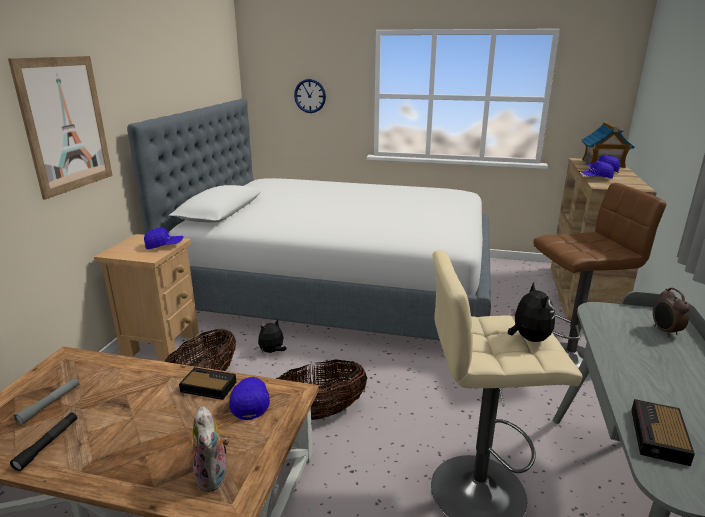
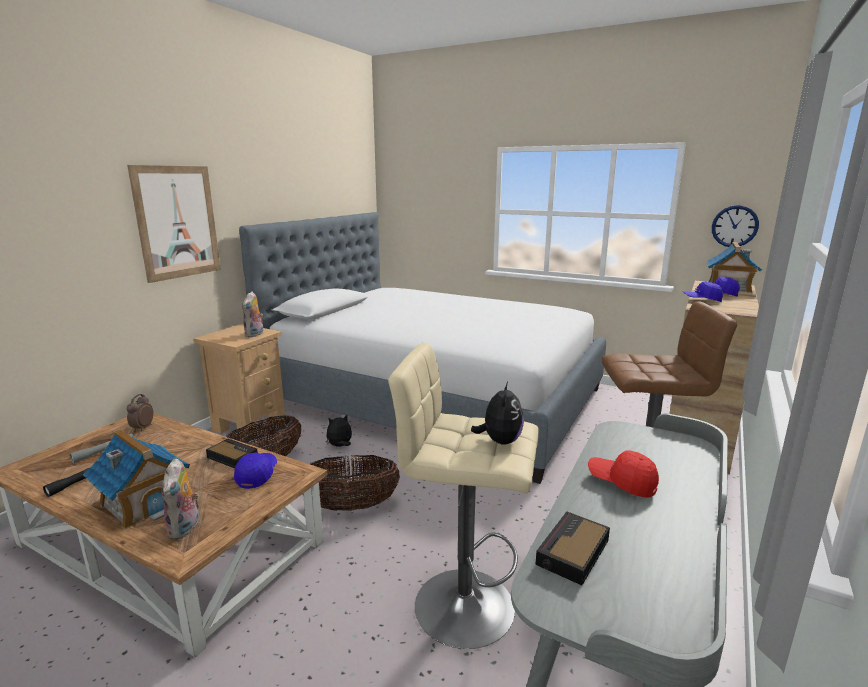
camera: 15 degrees right, 5 degrees down
blue cap [144,228,184,249] -> plush toy [242,291,263,337]
wall clock [294,79,326,113] -> wall clock moved to [712,205,759,247]
alarm clock [653,288,690,337] -> alarm clock moved to [127,394,154,432]
none -> toy house [83,429,190,529]
none -> red cap [588,450,659,498]

